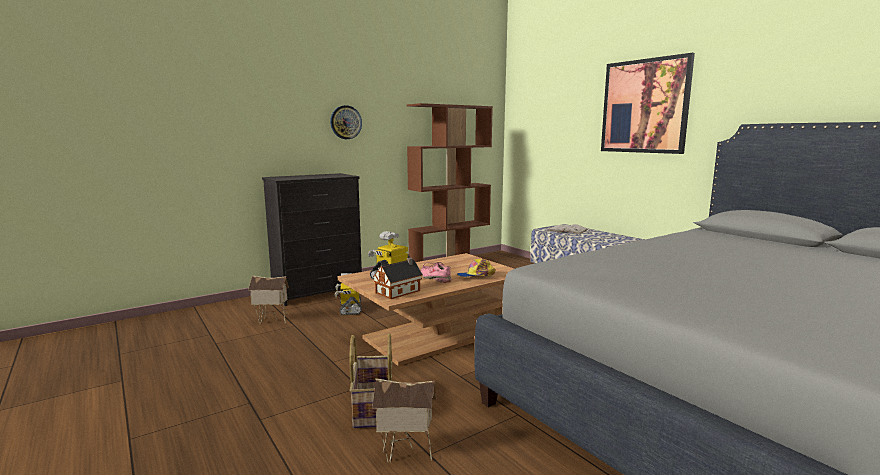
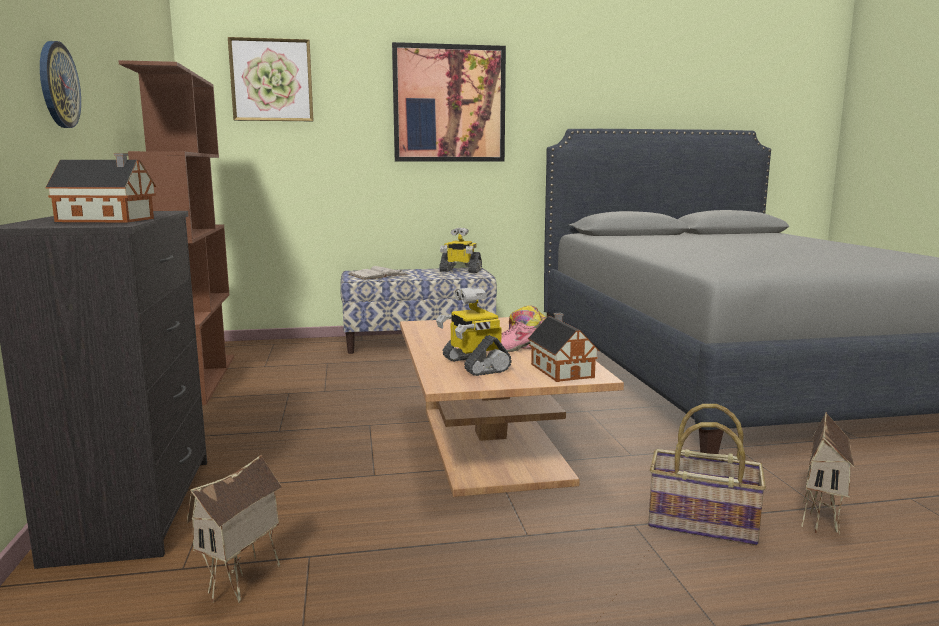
camera: 65 degrees left, 0 degrees up
toy robot [335,273,362,315] -> toy robot moved to [439,228,482,273]
none -> toy house [45,153,156,222]
none -> picture [228,37,313,121]

